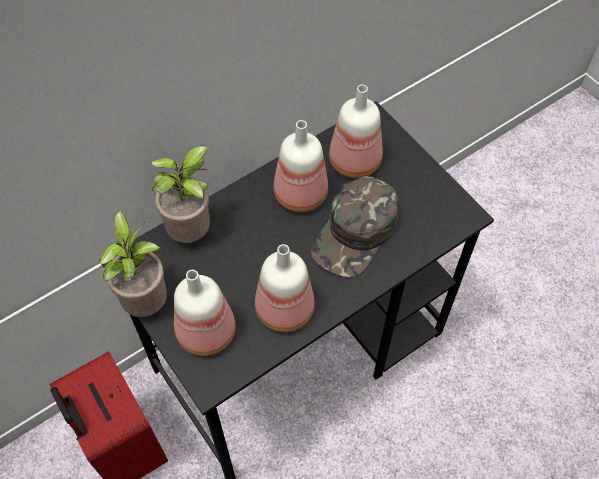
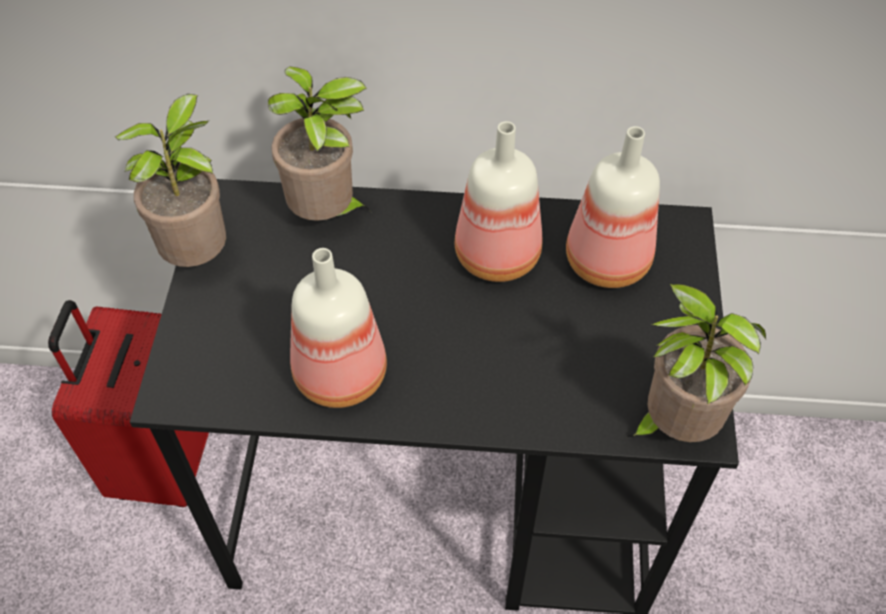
camera: 40 degrees right, 5 degrees down
bottle [174,270,236,356] -> none
green cap [311,176,398,278] -> none
none -> potted plant [627,283,766,442]

